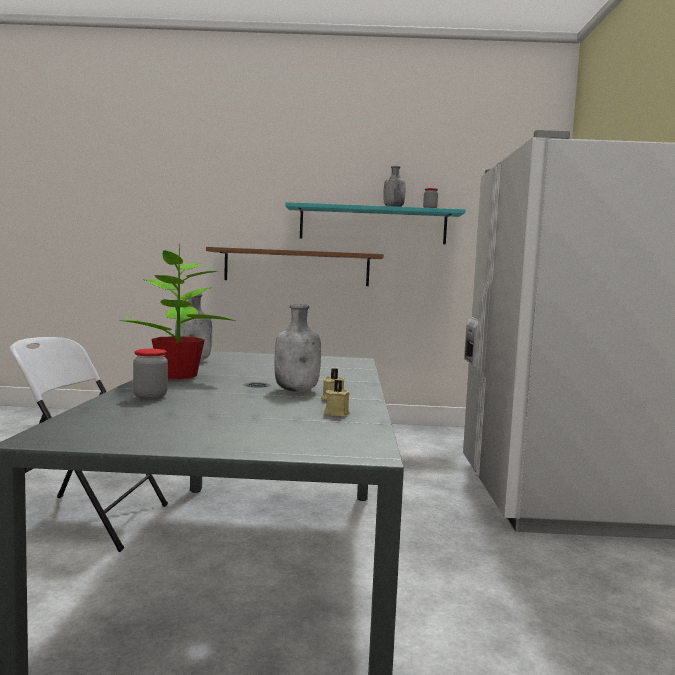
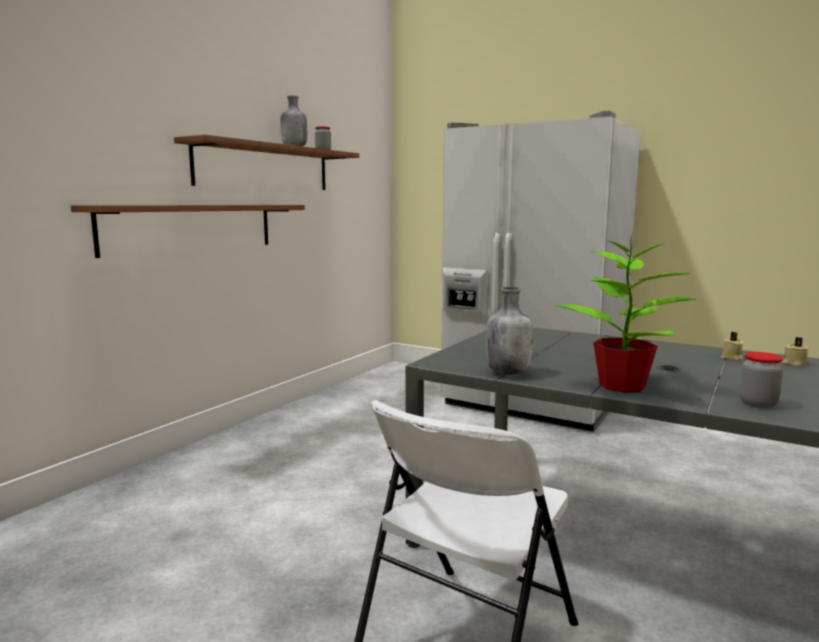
camera: 60 degrees left, 5 degrees up
grey bottle [275,304,321,392] -> none
turquoise shelf [285,202,465,244] -> brown shelf [174,135,359,190]

